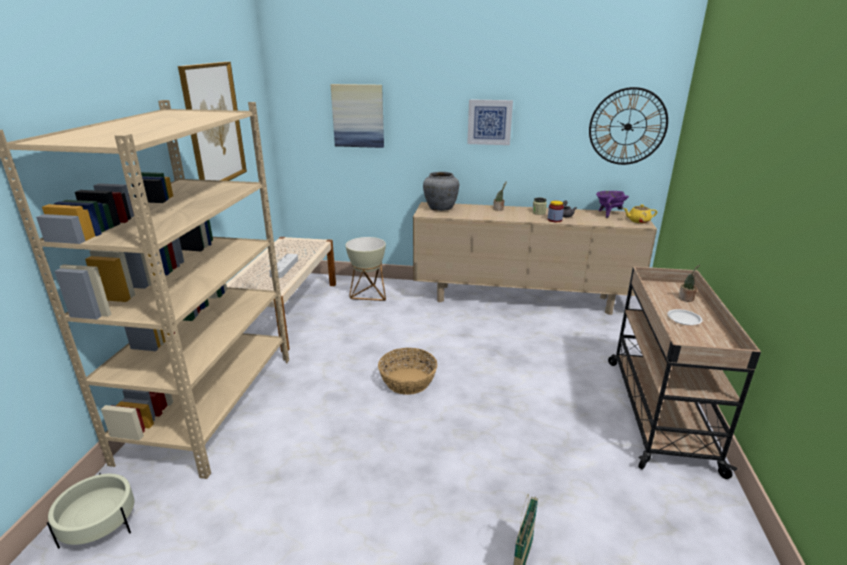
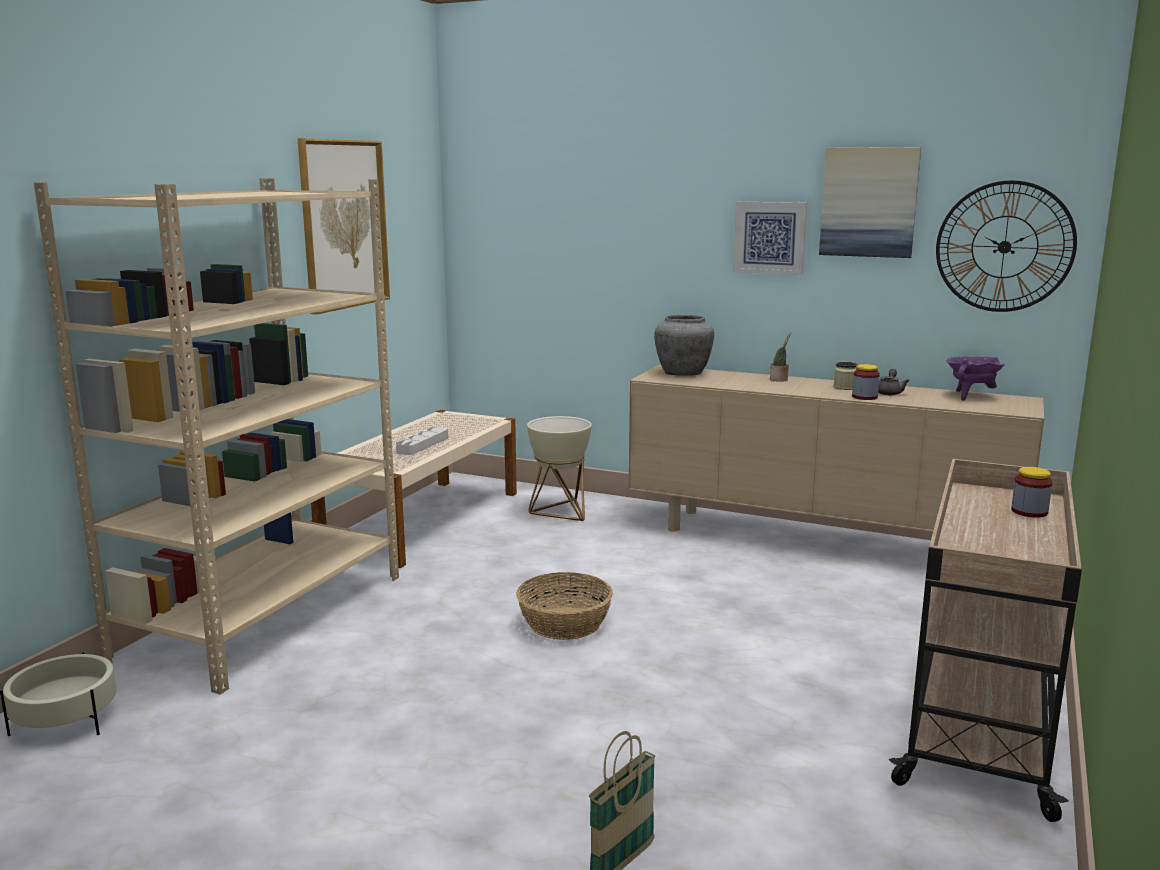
camera: 15 degrees right, 10 degrees down
picture [330,84,384,148] -> picture moved to [819,147,921,258]
yellow teapot [623,205,657,223] -> none
white plate [667,309,703,325] -> none
potted plant [678,264,700,302] -> jar [1011,467,1052,518]

